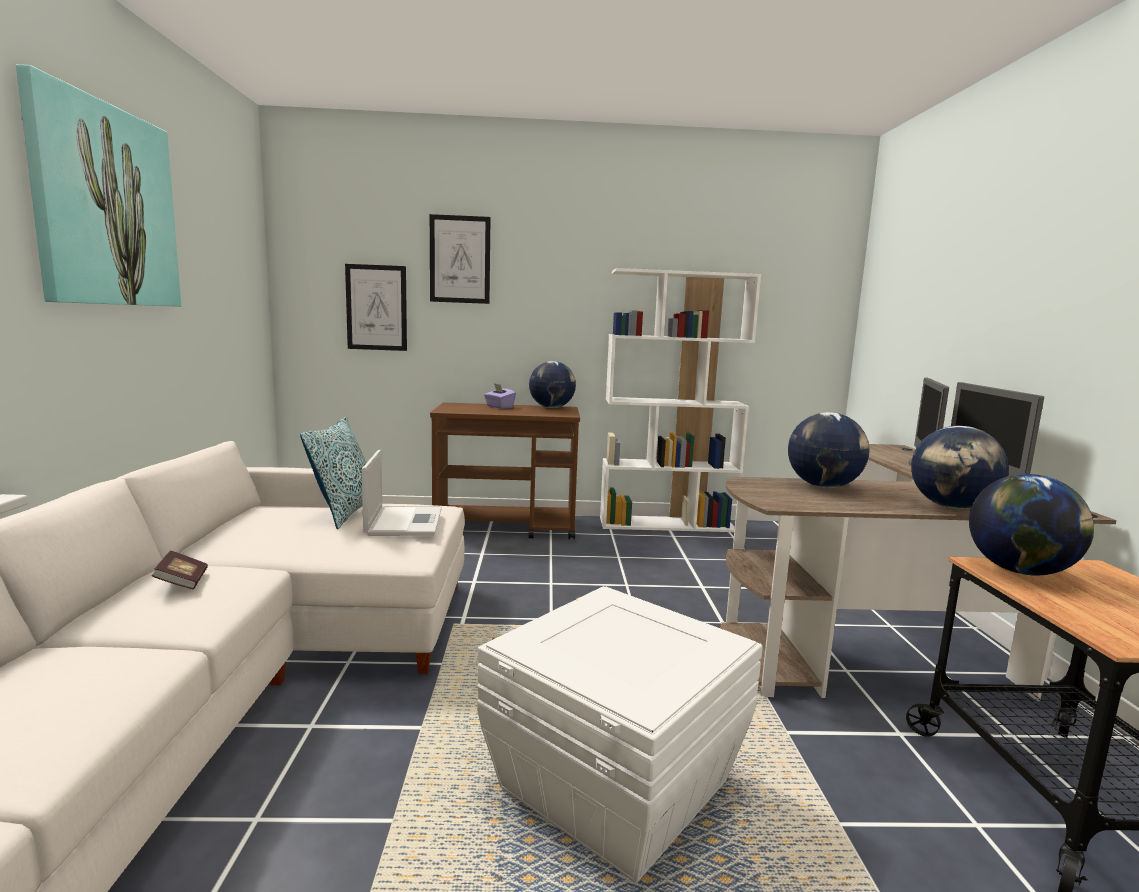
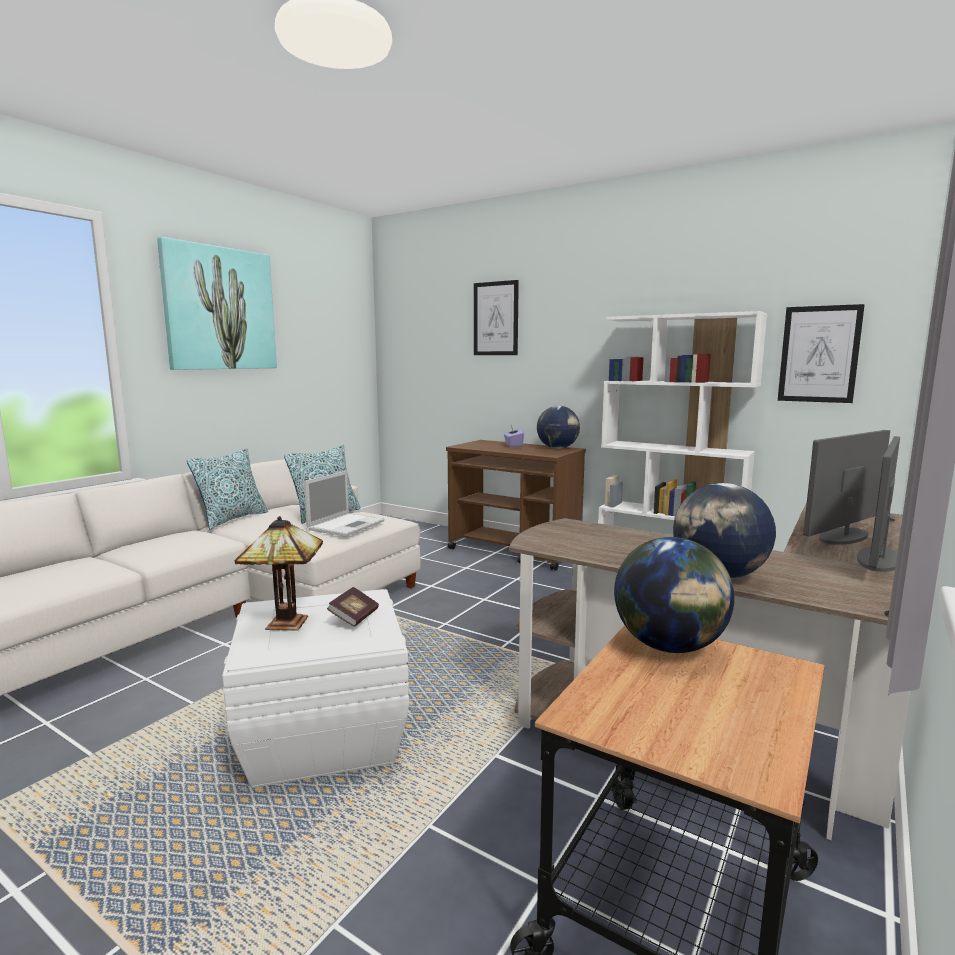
camera: 35 degrees right, 0 degrees up
book [152,550,208,589] -> book moved to [327,587,379,627]
picture [345,264,407,351] -> picture moved to [778,304,865,403]
globe [788,412,869,488] -> none
none -> pillow [187,448,268,530]
none -> table lamp [235,516,323,631]

